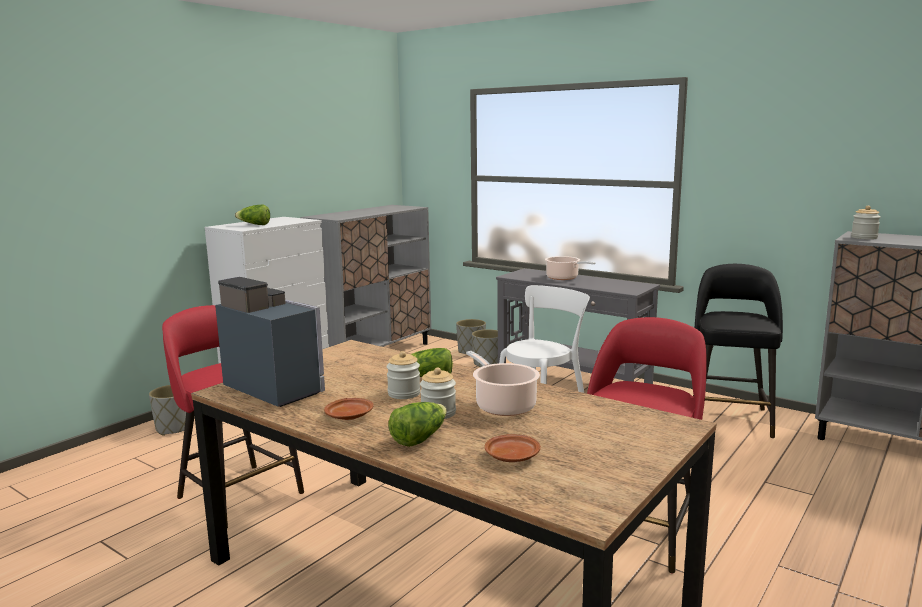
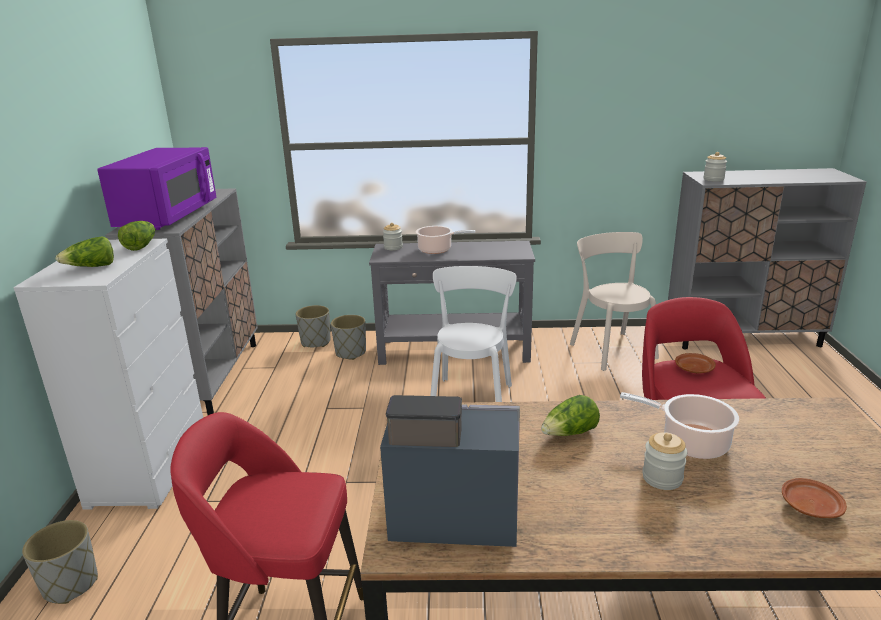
camera: 35 degrees left, 10 degrees up
brown plate [324,398,374,420] -> brown plate moved to [675,353,716,374]
jar [387,351,420,399] -> jar moved to [383,223,403,250]
lettuce [388,402,447,447] -> lettuce moved to [118,221,155,251]
black stool [693,264,783,438] -> beige chair [570,232,659,371]
none -> purple microwave [97,147,217,230]

